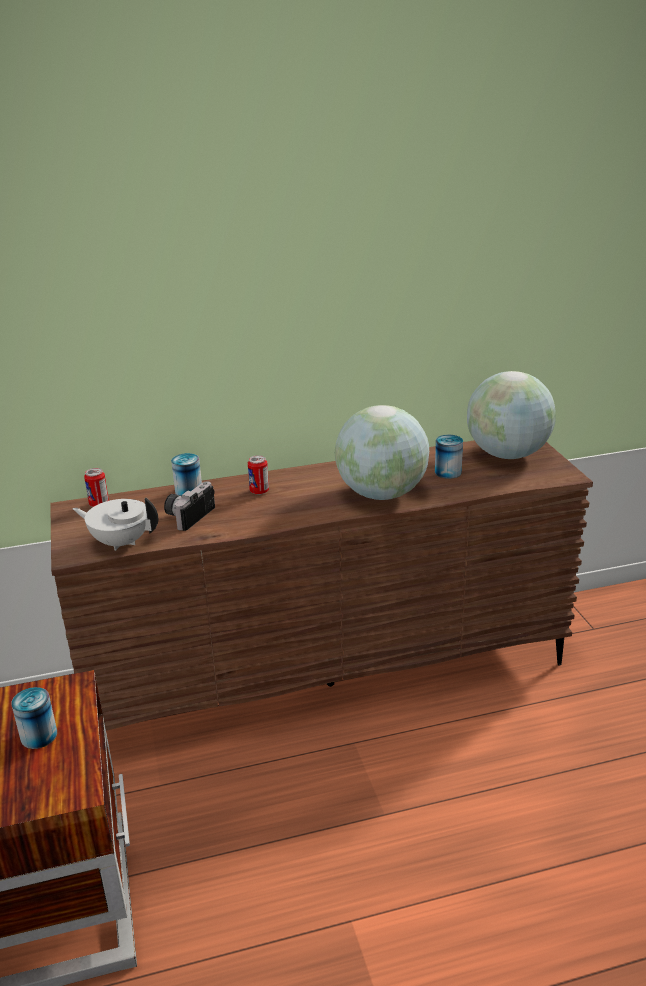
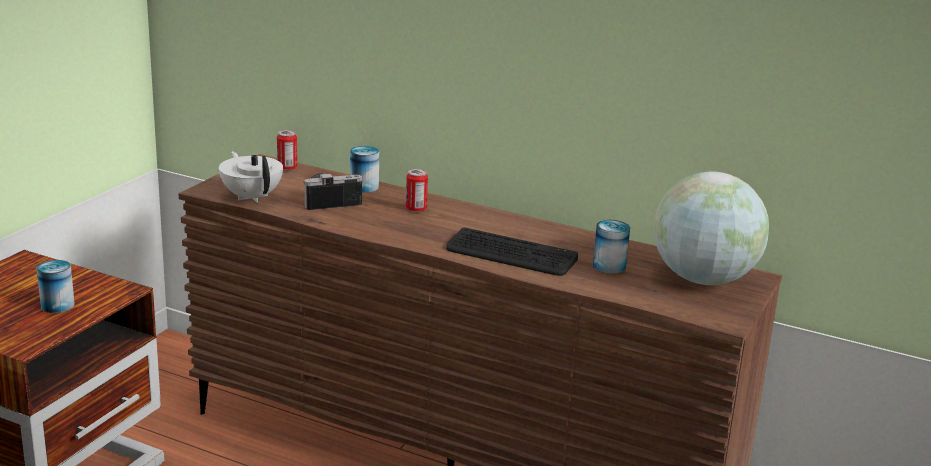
camera: 40 degrees right, 5 degrees down
globe [335,405,429,500] -> keyboard [446,228,578,276]

